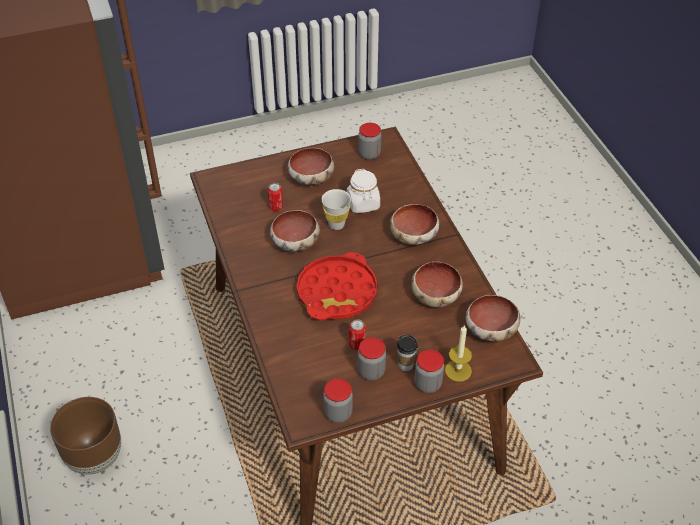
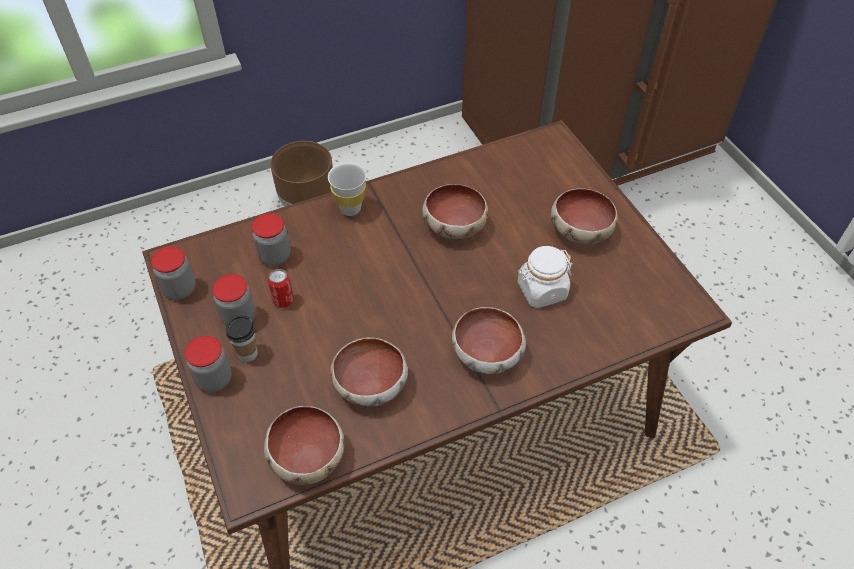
camera: 85 degrees right, 5 degrees up
can [268,183,283,211] -> none
red tray [296,252,377,320] -> none
white cup [322,189,351,230] -> white cup moved to [328,163,367,216]
jar [358,123,381,160] -> jar moved to [252,213,291,266]
candle [445,324,472,382] -> none

